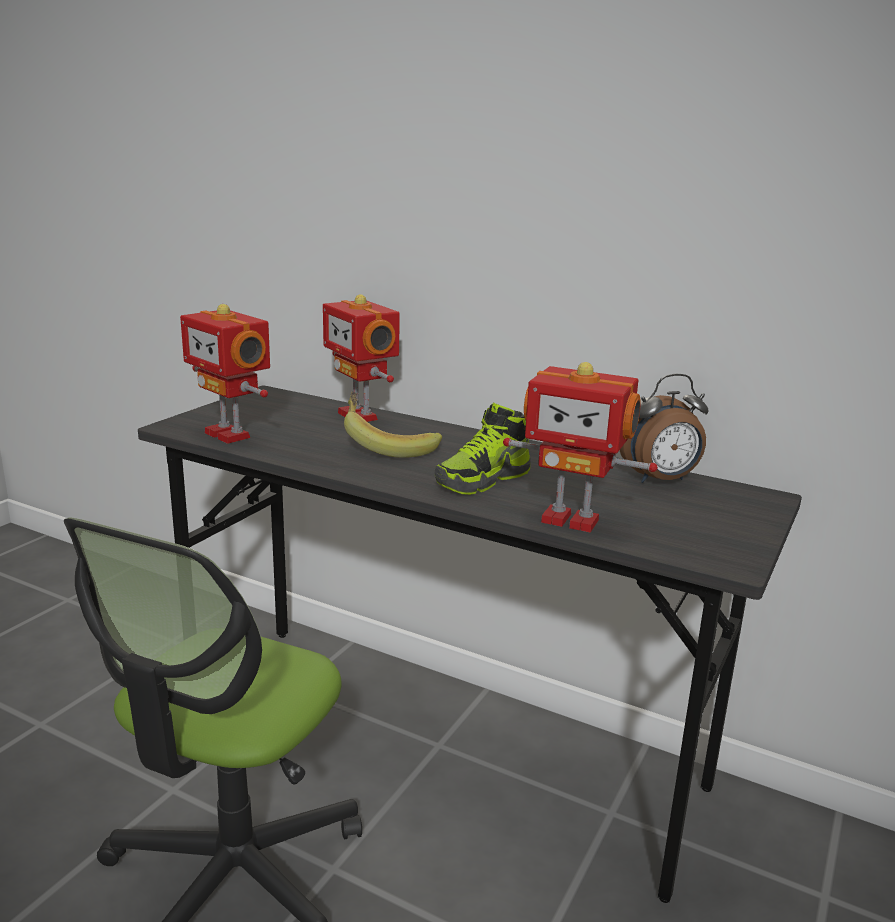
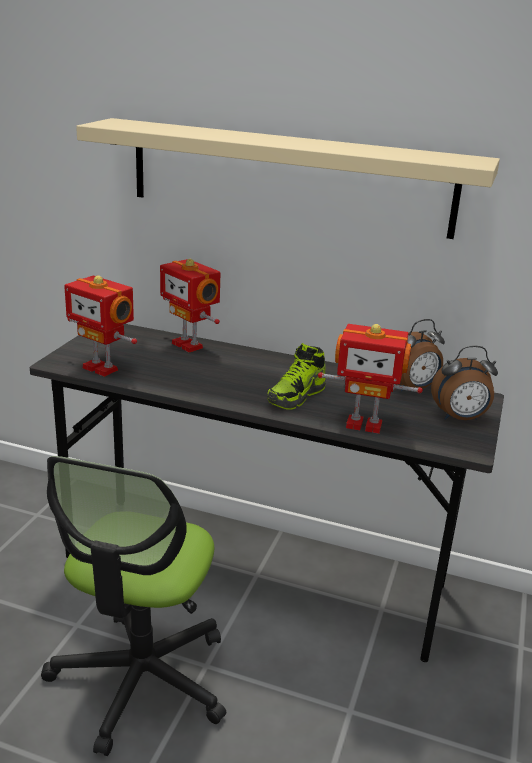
camera: 10 degrees left, 5 degrees up
banana [344,391,442,458] -> none
none -> beige shelf [76,118,500,239]
none -> alarm clock [431,345,498,420]

